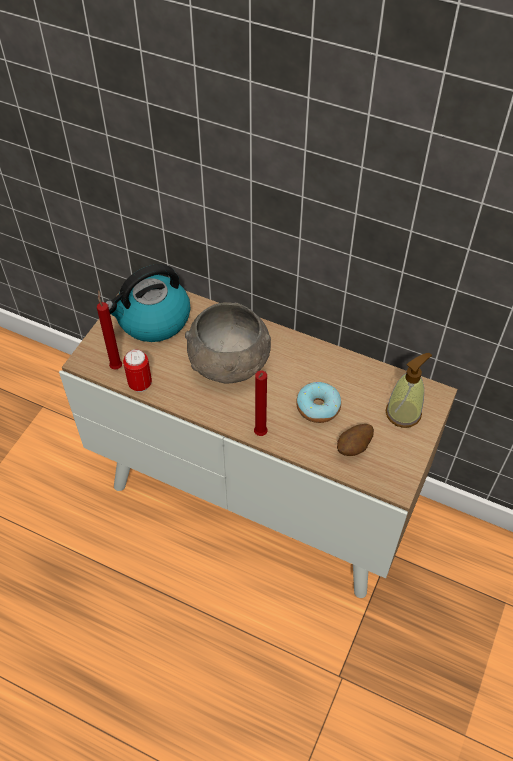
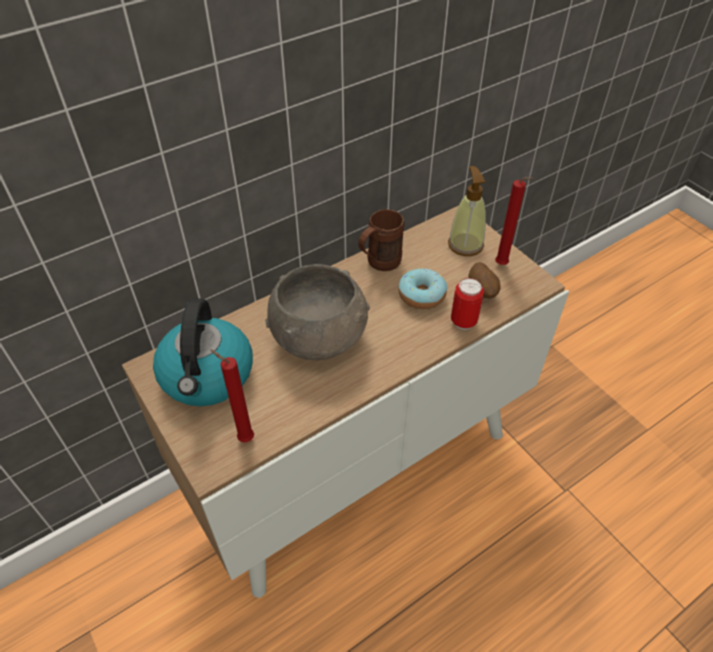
camera: 60 degrees left, 5 degrees down
can [123,349,152,392] -> can moved to [451,278,484,330]
red candle [254,370,268,436] -> red candle moved to [495,177,534,265]
none -> brown mug [358,209,405,271]

